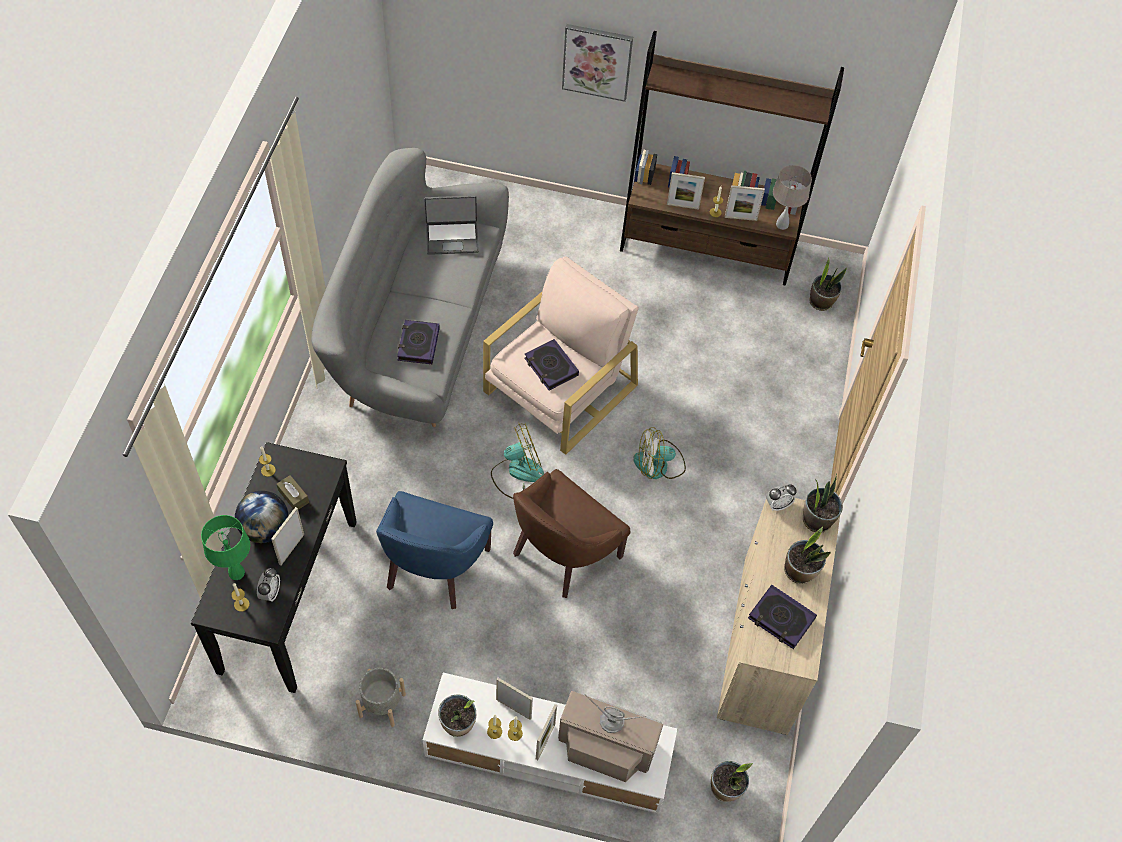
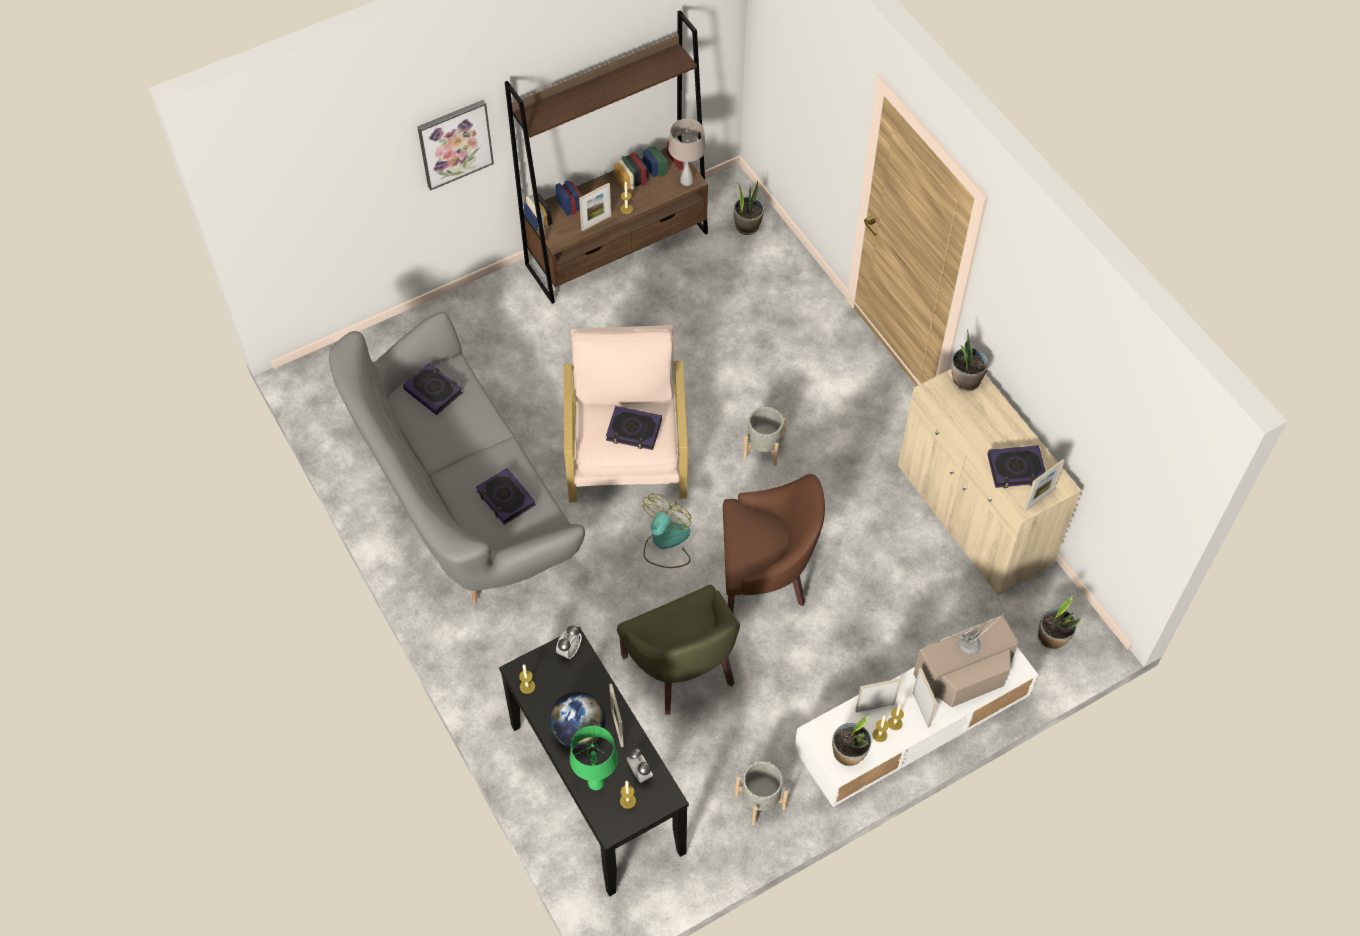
camera: 40 degrees left, 0 degrees up
brown tissue box [277,475,309,510] -> none
blue armchair [376,491,493,609] -> green armchair [617,585,740,715]
laptop [424,196,479,255] -> book [403,363,463,415]
brown armchair [513,469,631,598] -> brown armchair turned 90 degrees counterclockwise [723,474,825,613]
fan [634,427,686,479] -> grey planter [743,407,786,466]
picture frame [725,185,765,221] -> picture frame moved to [1024,459,1065,511]
alarm clock [766,484,797,511] -> alarm clock moved to [556,625,582,659]
potted plant [784,526,831,584] -> none

